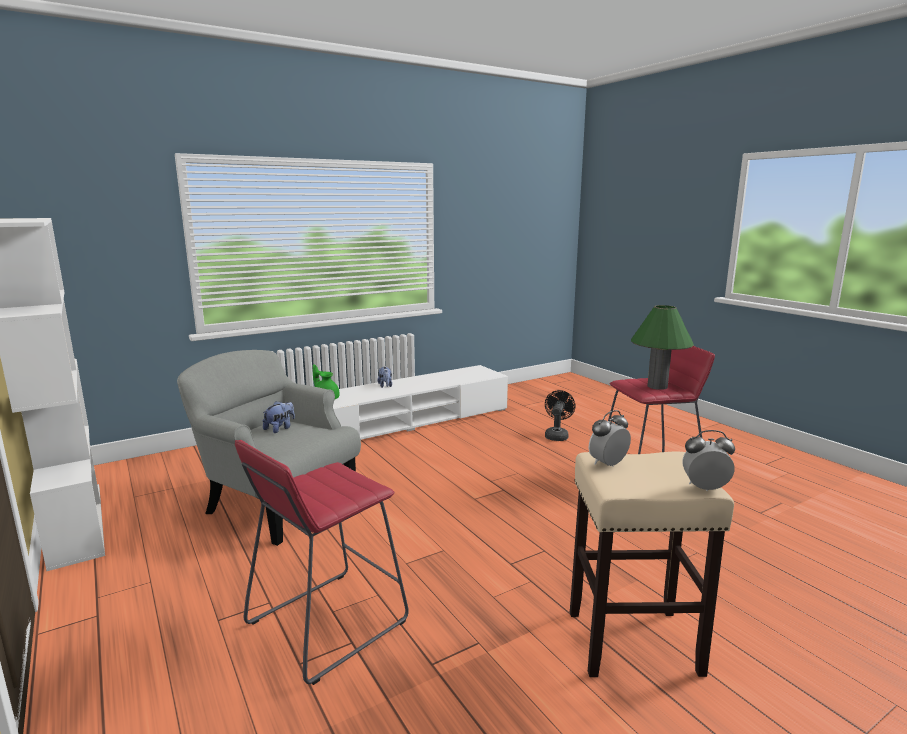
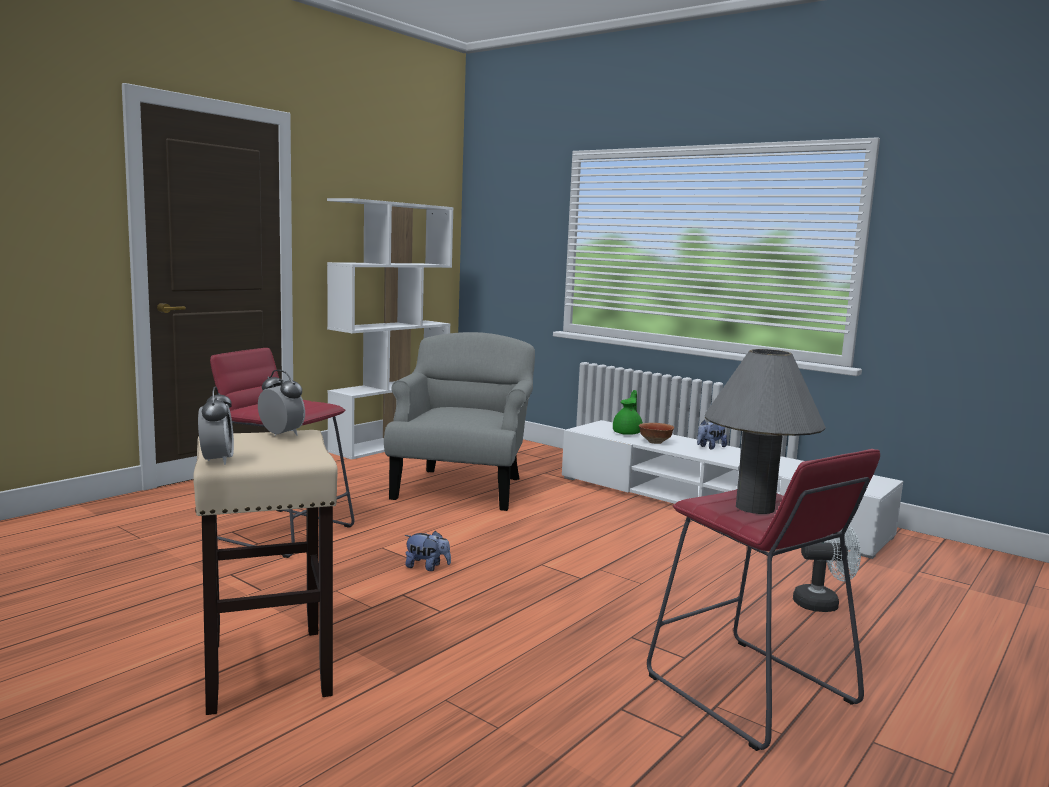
camera: 70 degrees right, 5 degrees down
plush toy [263,401,295,433] -> plush toy moved to [405,531,451,571]
black fan [545,390,575,441] -> white fan [793,526,861,612]
green table lamp [631,305,694,390] -> grey table lamp [705,349,826,514]
none -> bowl [639,423,674,444]

